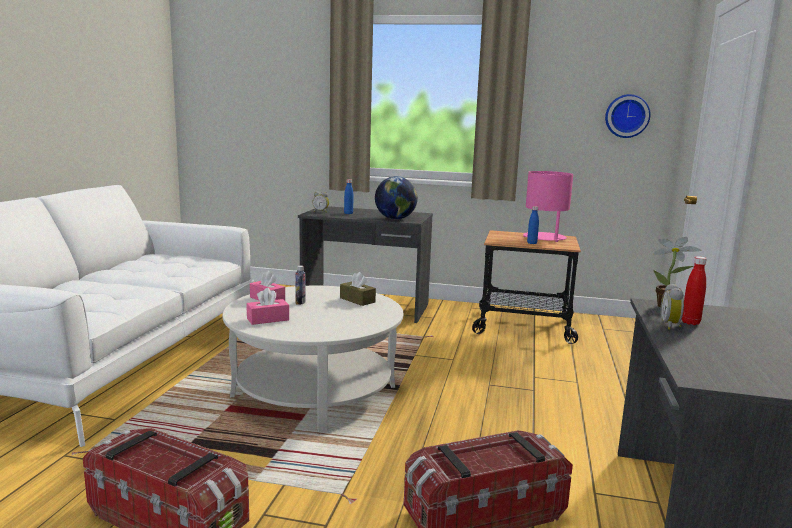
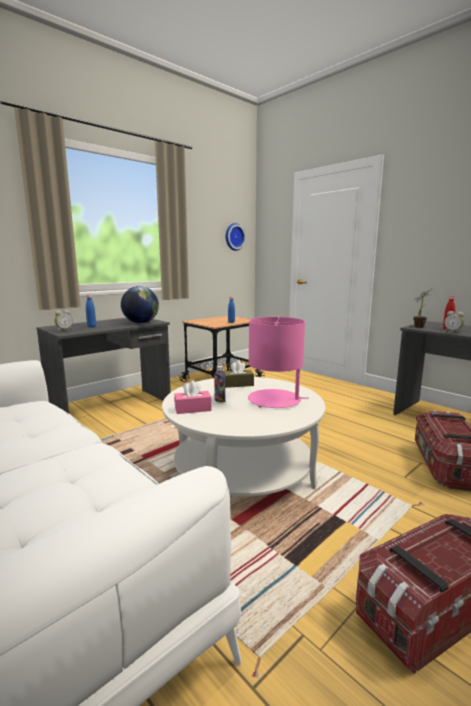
camera: 55 degrees left, 0 degrees up
pink tissue box [247,288,289,325] -> none
pink table lamp [523,171,573,242] -> pink table lamp moved to [248,317,309,408]

